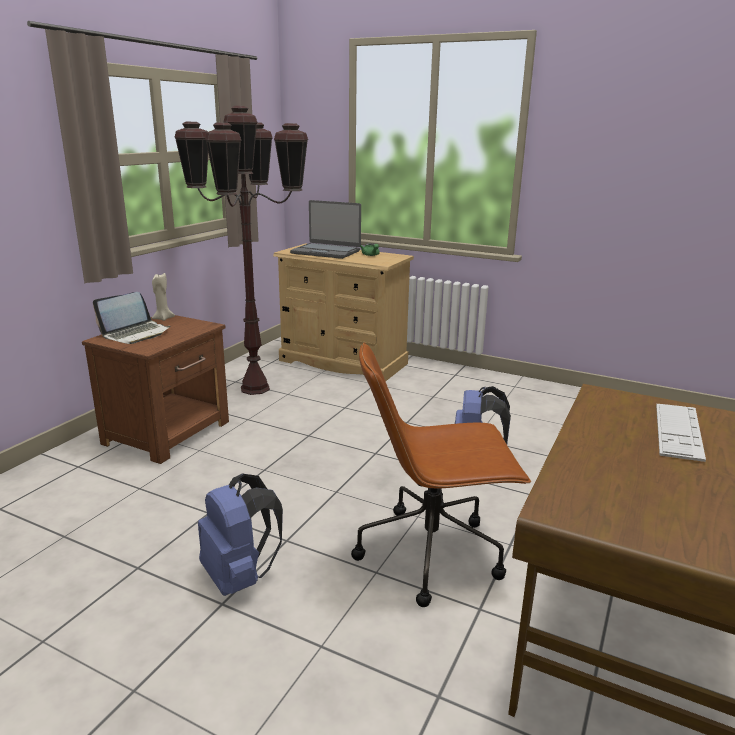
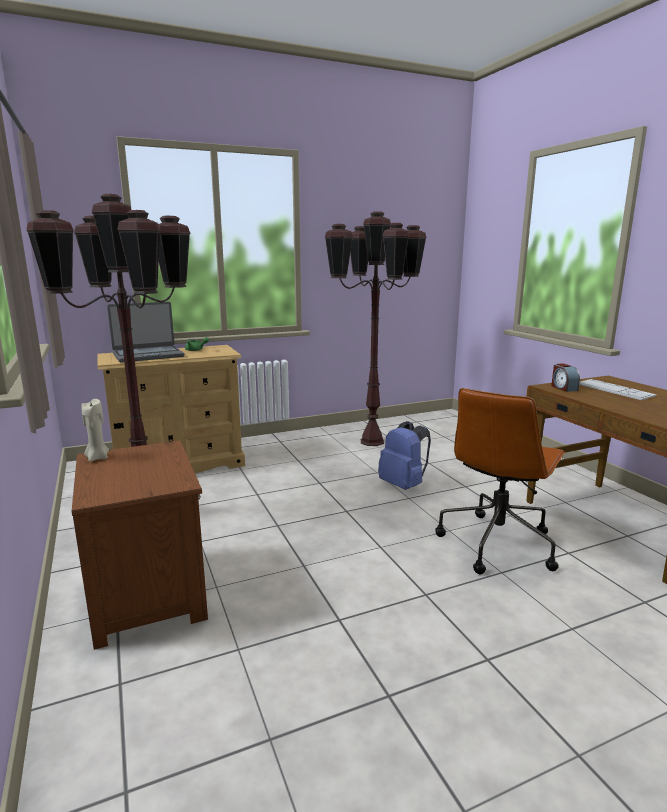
camera: 50 degrees left, 5 degrees down
laptop [93,292,170,344] -> none
blue backpack [198,473,283,596] -> none
none -> brown floor lamp [325,211,427,446]
none -> alarm clock [551,363,580,392]

